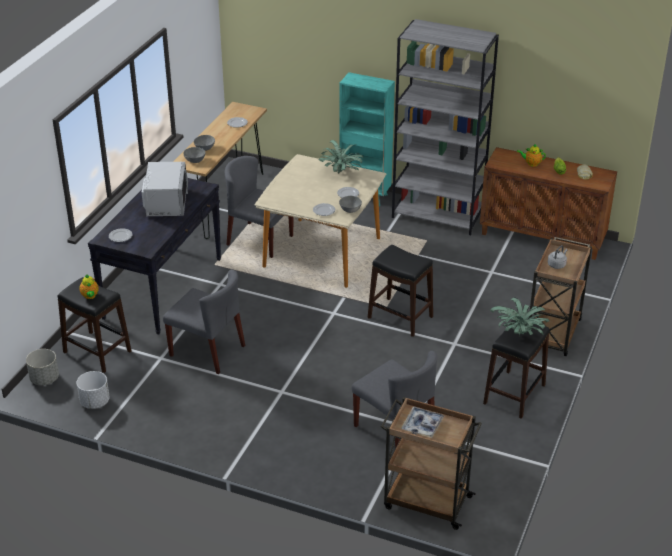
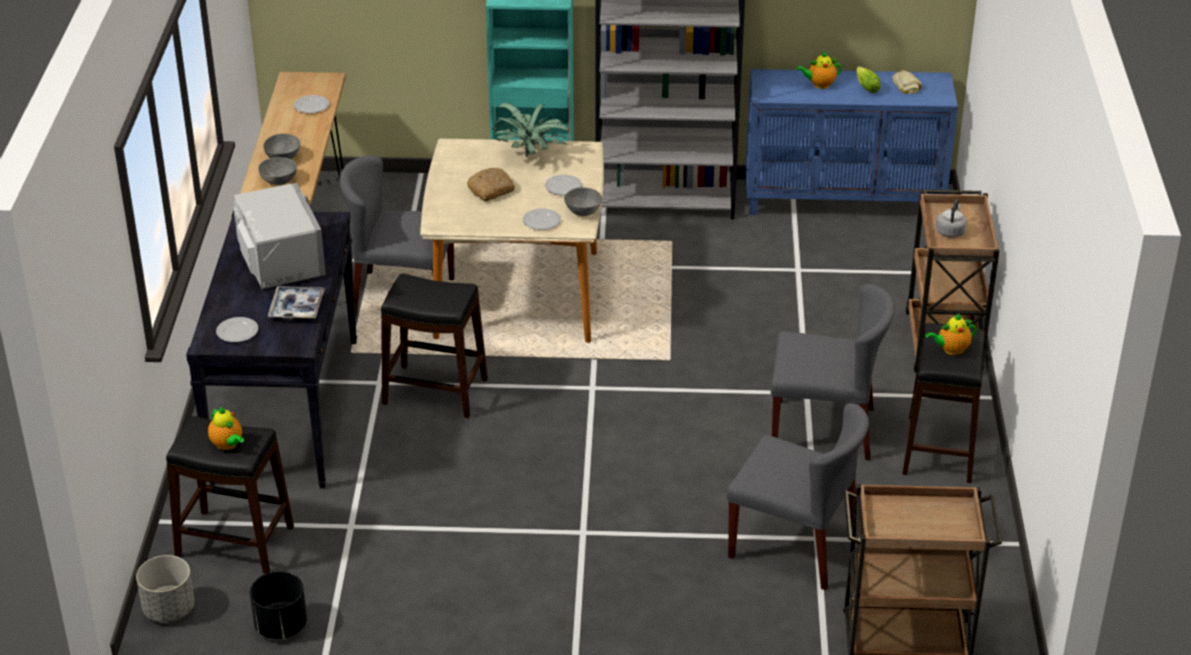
camera: 20 degrees left, 0 degrees up
white planter [76,371,110,409] -> black planter [250,571,307,639]
grey chair [163,270,245,374] -> grey chair moved to [771,284,895,460]
black stool [368,245,433,337] -> black stool moved to [381,274,488,418]
tray [401,406,444,438] -> tray moved to [268,286,325,320]
brown cabinet [480,147,617,260] -> blue cabinet [746,69,958,215]
potted plant [490,297,549,336] -> teapot [925,313,976,355]
none -> bread [467,168,515,201]

